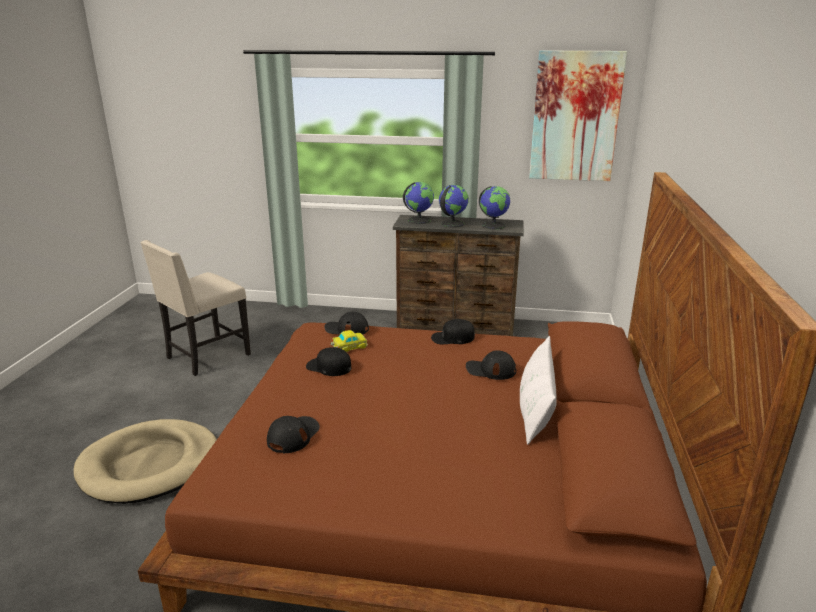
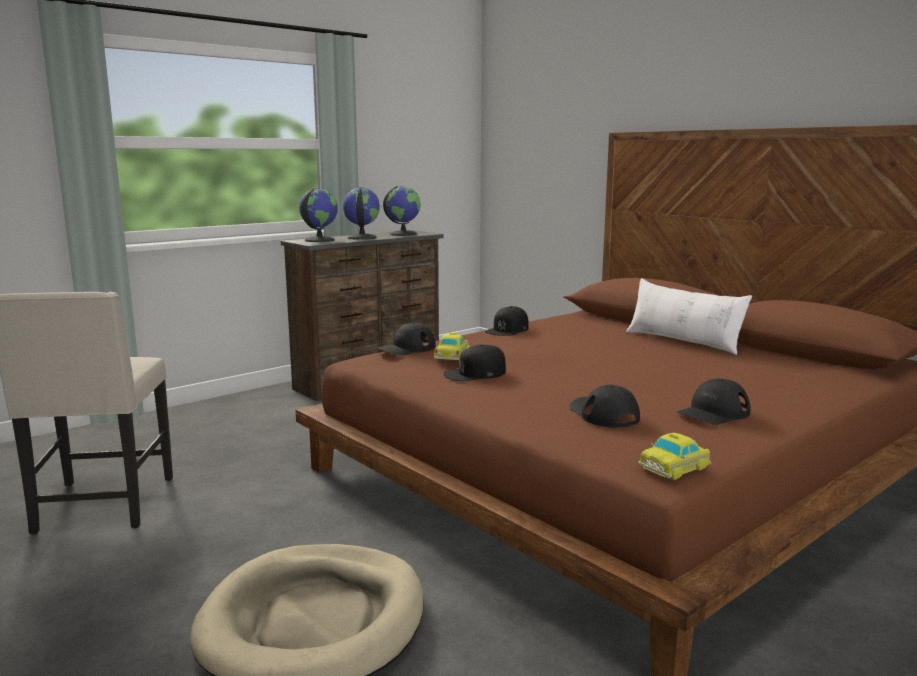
camera: 50 degrees left, 10 degrees down
black cap [466,351,516,380] -> black cap moved to [677,379,750,425]
picture [529,51,627,181] -> none
none -> toy car [638,433,711,480]

